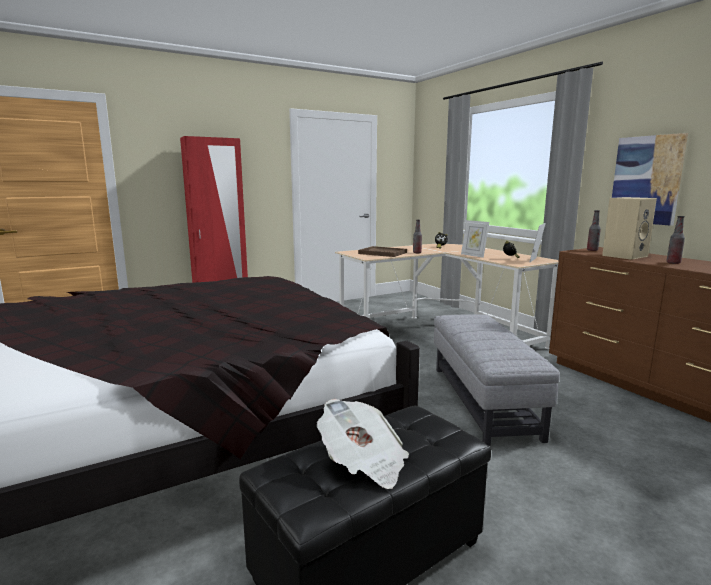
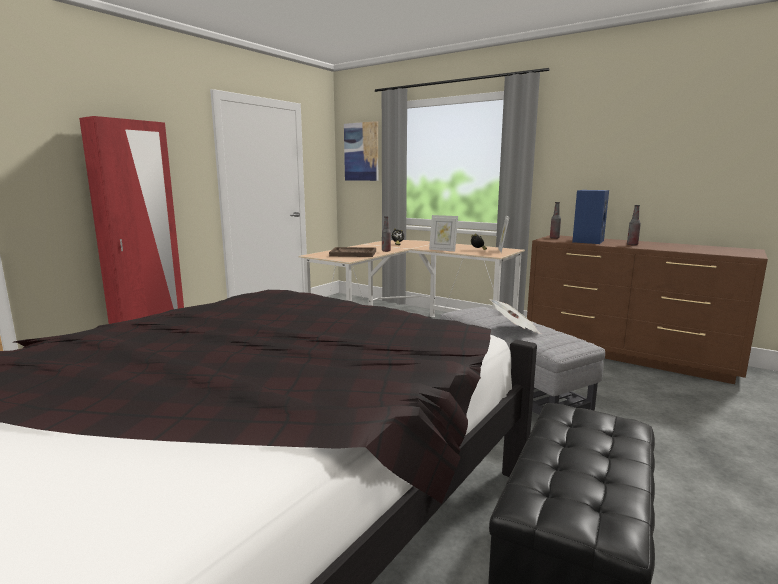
camera: 25 degrees left, 0 degrees up
newspaper [317,399,409,489] -> newspaper moved to [489,299,541,334]
beige speaker [602,197,657,260] -> blue speaker [572,190,609,244]
picture [612,133,688,226] -> picture moved to [344,121,378,181]

